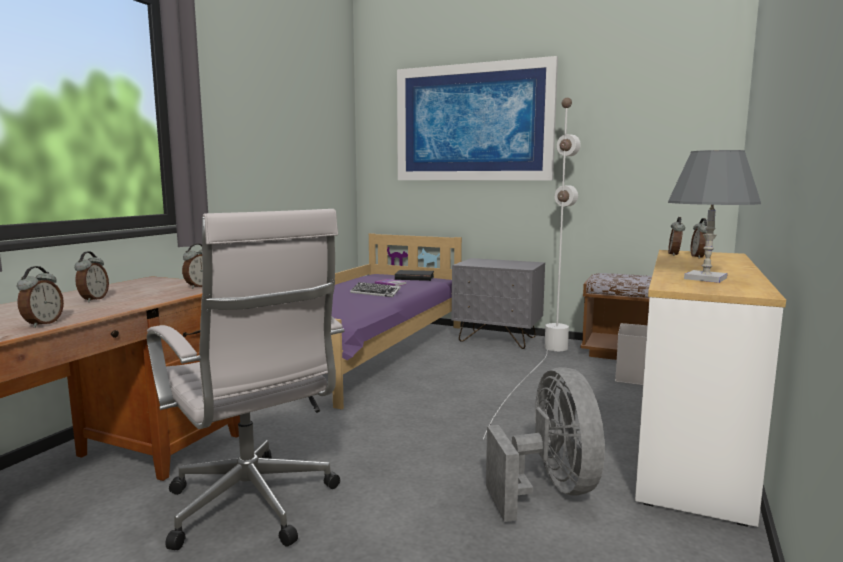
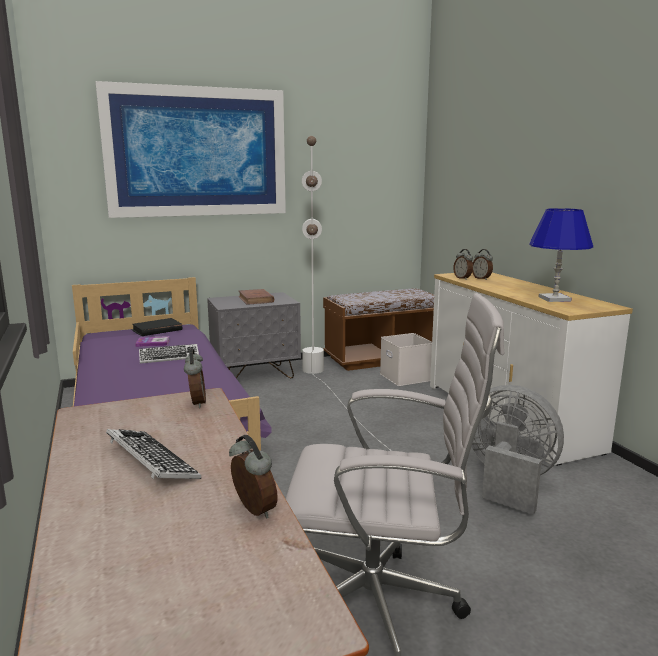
camera: 45 degrees left, 5 degrees up
alarm clock [74,251,109,302] -> keyboard [106,429,201,479]
grey table lamp [668,150,761,283] -> blue table lamp [529,208,593,302]
none -> brown book [239,289,274,304]

